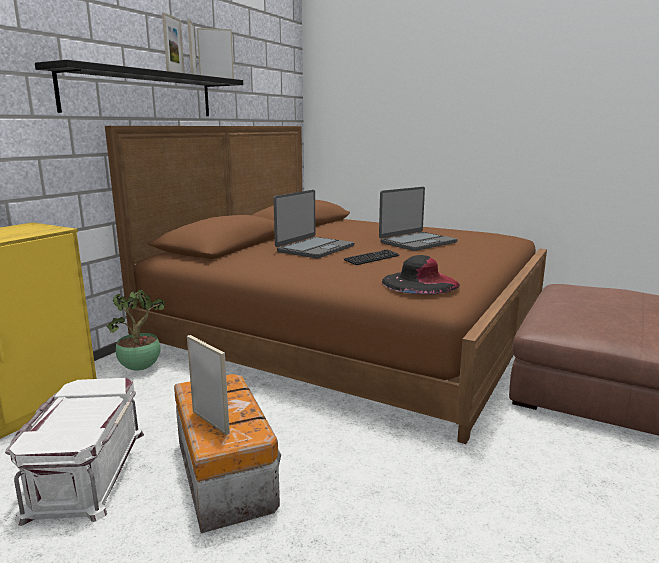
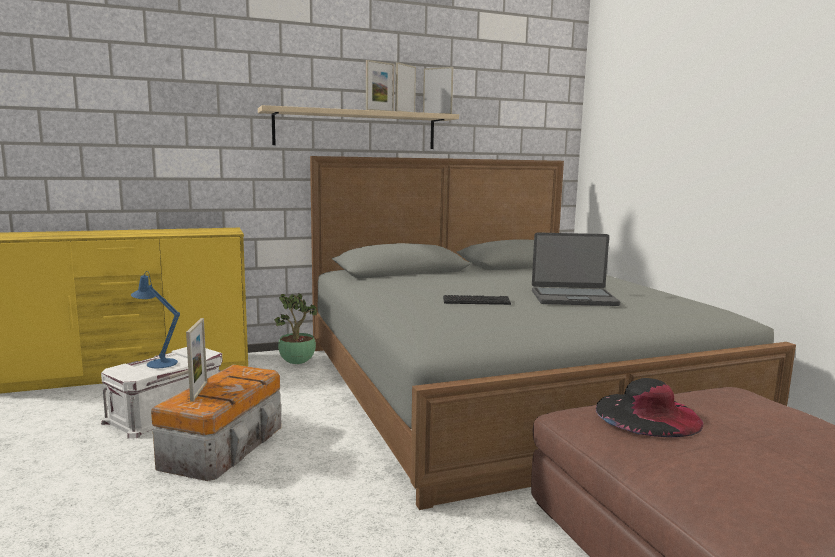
camera: 40 degrees right, 5 degrees down
black shelf [35,60,243,116] -> beige shelf [258,105,459,149]
brown bed [105,126,547,444] -> grey bed [310,156,796,510]
laptop [273,190,355,258] -> none
black hat [382,255,460,294] -> black hat moved to [596,378,703,437]
none -> blue table lamp [131,271,180,368]

